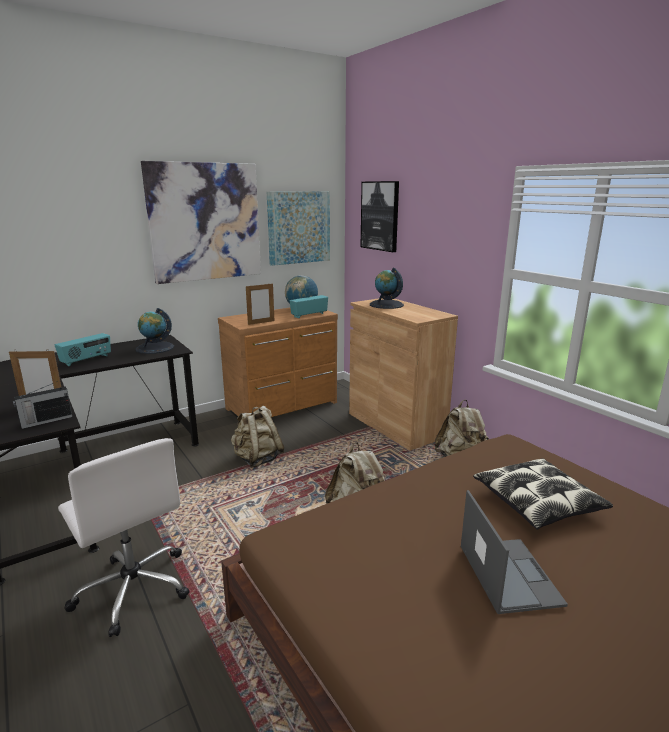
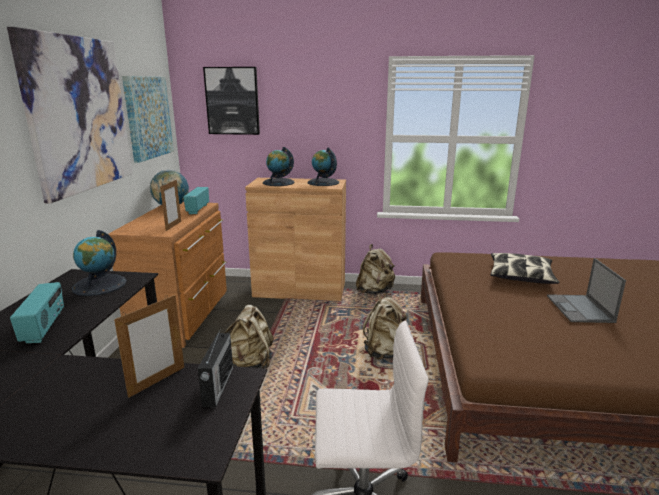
camera: 50 degrees left, 0 degrees up
laptop [461,490,568,614] -> laptop turned 120 degrees counterclockwise [547,258,626,323]
none -> globe [307,148,339,186]

